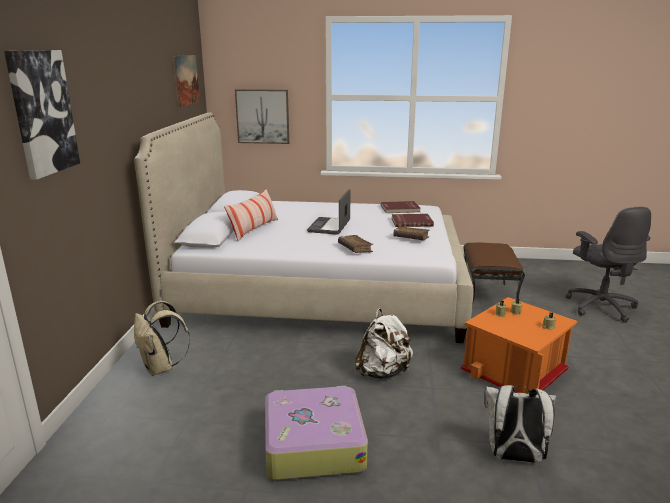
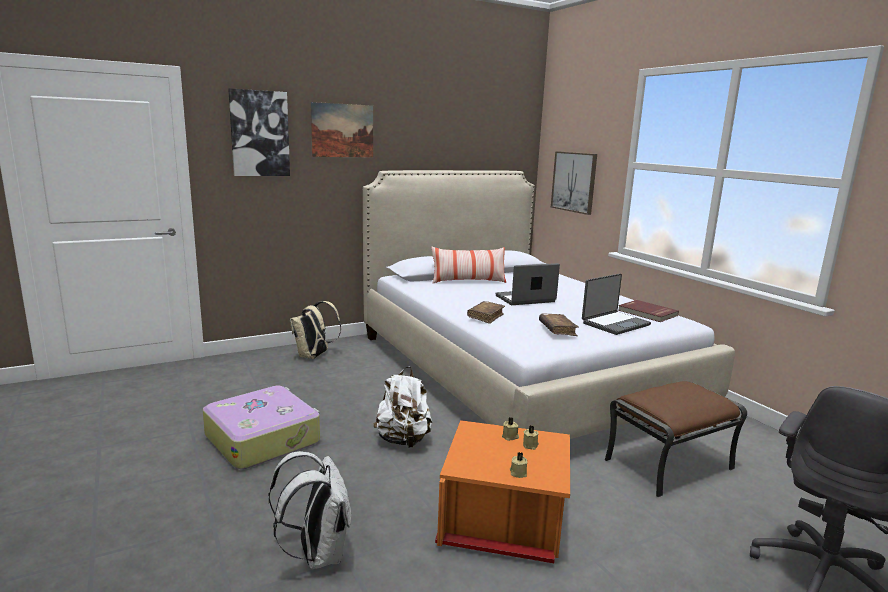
camera: 55 degrees right, 5 degrees down
picture [173,55,200,107] -> picture moved to [310,102,373,158]
red book [391,214,434,227] -> laptop [582,274,651,335]

